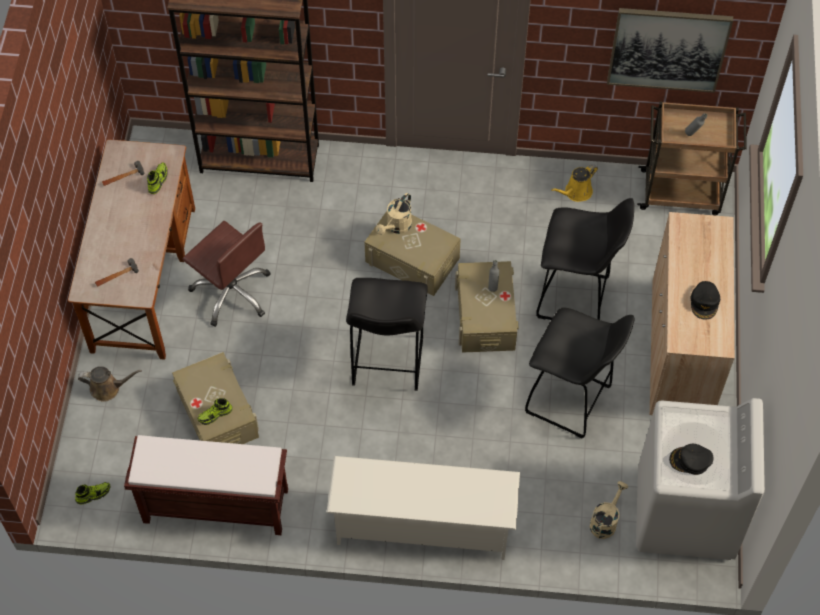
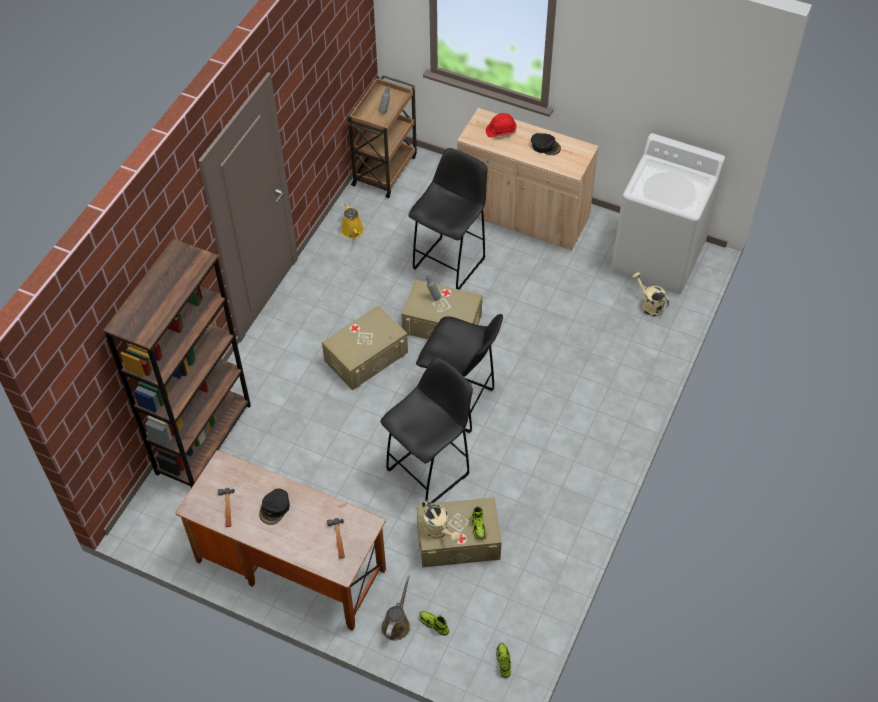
camera: 70 degrees left, 5 degrees down
brown bench [124,435,288,535] -> none
shoe [147,162,167,194] -> shoe moved to [420,611,449,636]
brown office chair [183,221,270,327] -> none
white shoe rack [326,456,520,560] -> none
beige watering can [376,193,412,235] -> beige watering can moved to [422,500,460,542]
black stool [525,308,635,439] -> black stool moved to [381,357,473,504]
picture [607,8,733,93] -> none
black cap [669,444,713,475] -> black cap moved to [259,489,290,525]
none -> red hard hat [486,113,516,137]

